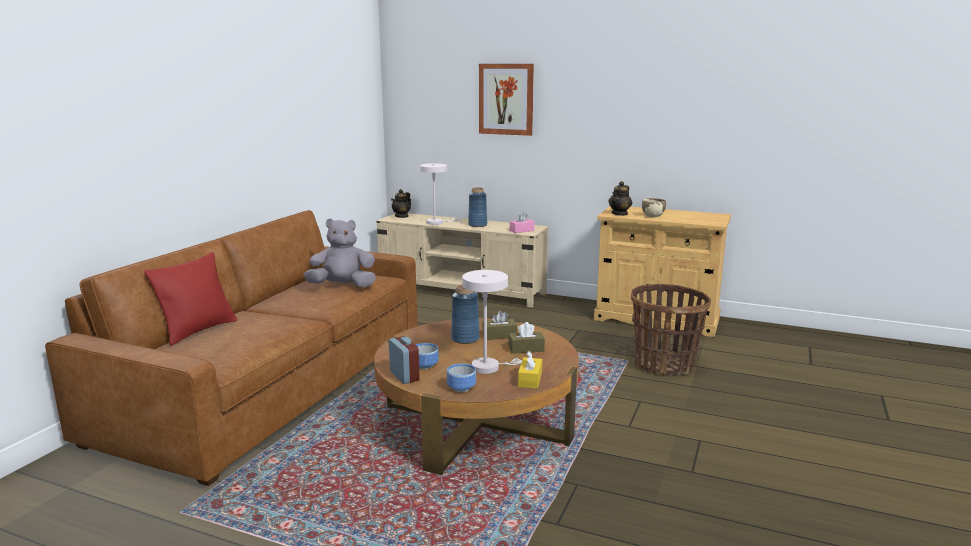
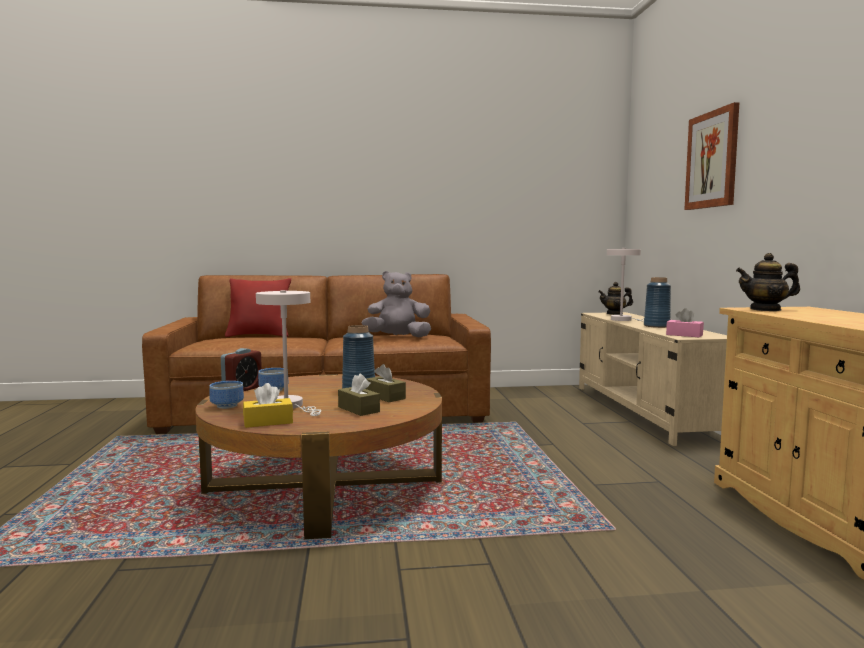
camera: 60 degrees right, 10 degrees down
grey plush toy [303,218,376,287] -> grey plush toy turned 60 degrees counterclockwise [362,271,431,337]
basket [631,284,711,375] -> none
beige bowl [642,198,666,217] -> none

